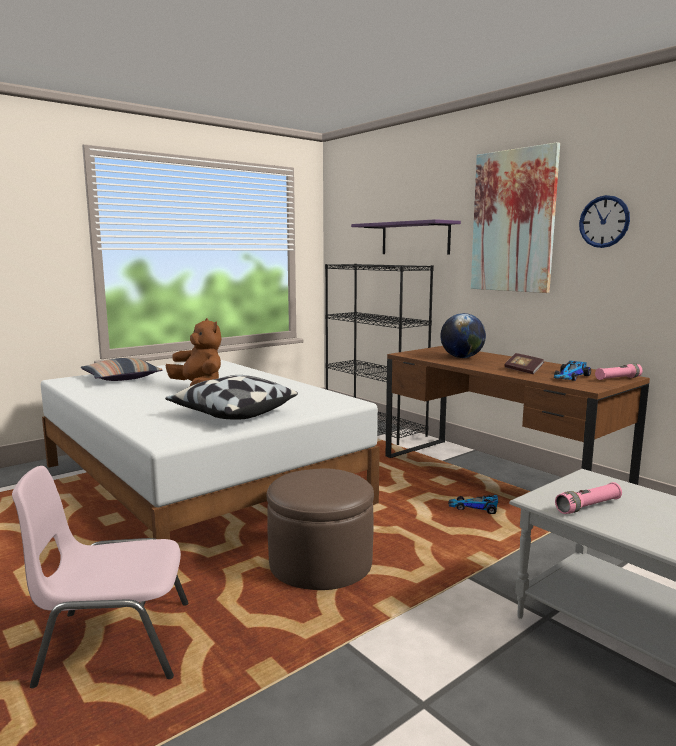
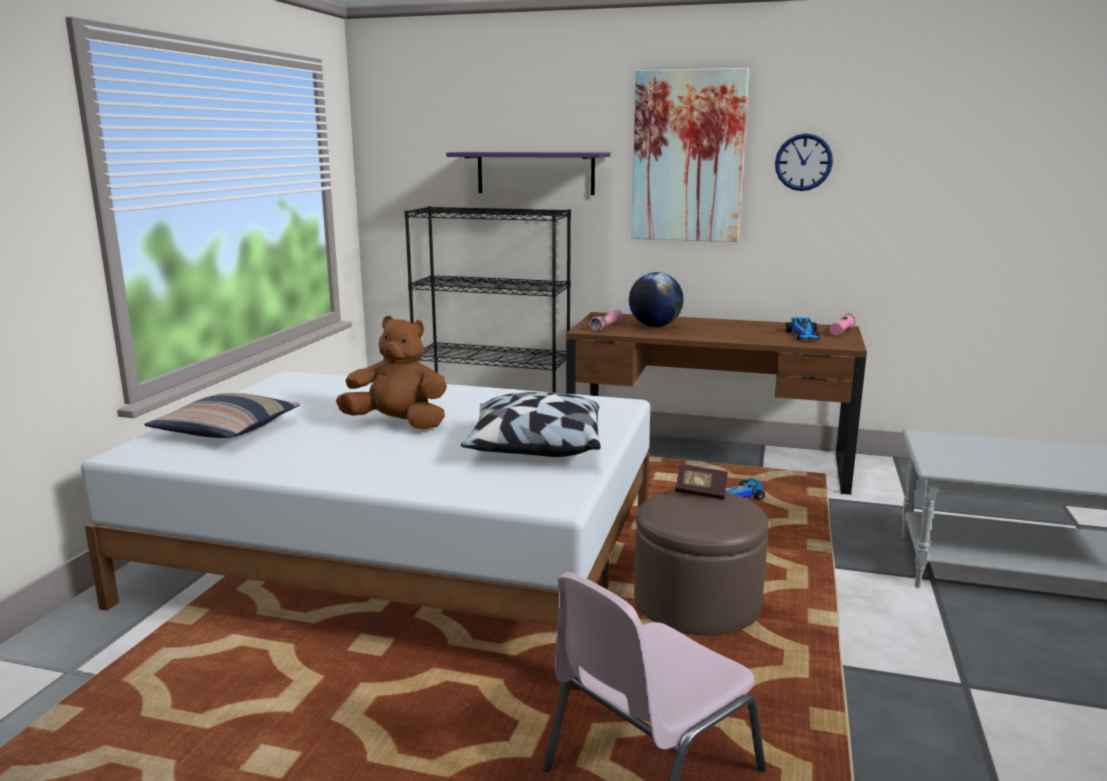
camera: 35 degrees left, 5 degrees up
book [504,353,544,374] -> book moved to [675,465,728,499]
pink flashlight [555,482,622,514] -> pink flashlight moved to [590,310,623,331]

